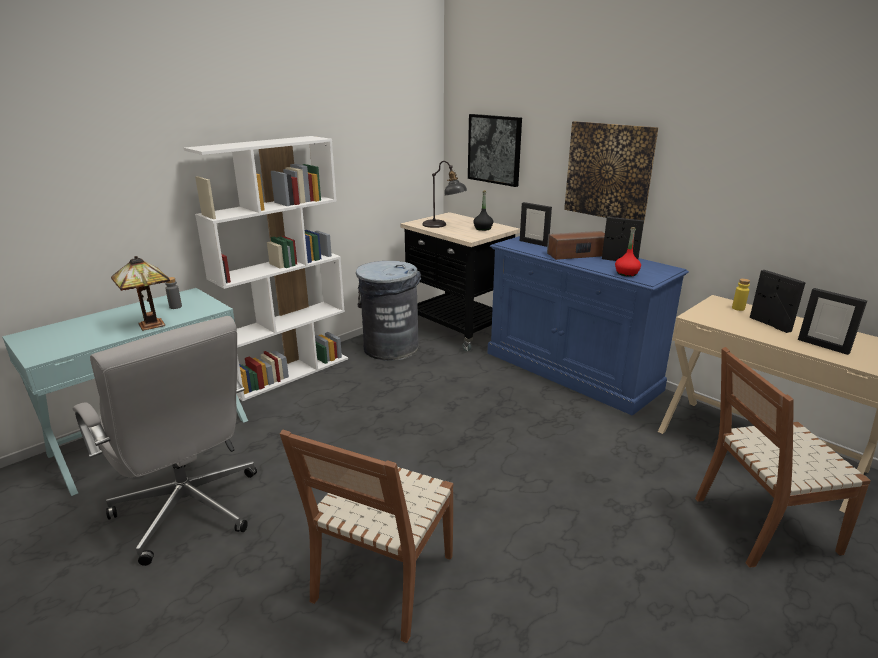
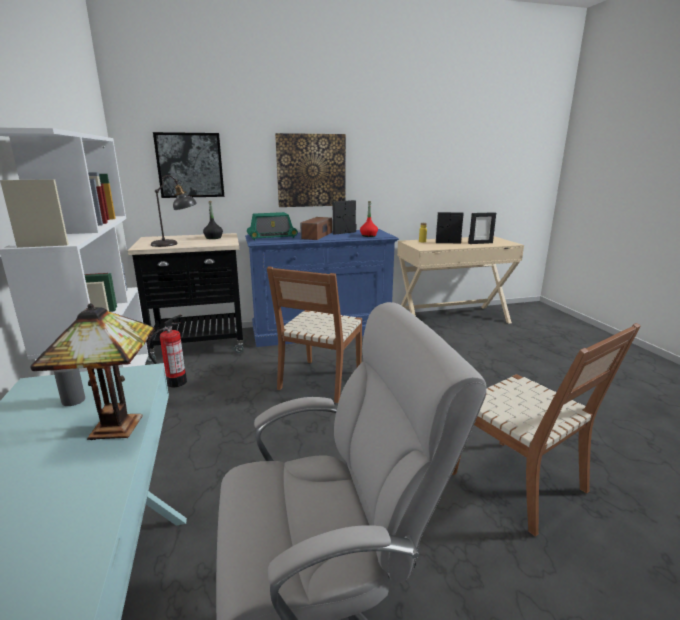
camera: 60 degrees left, 5 degrees down
grey trash can [356,261,421,361] -> fire extinguisher [147,315,187,388]
picture frame [520,202,552,247] -> radio [247,212,298,240]
chair [695,347,871,568] -> chair moved to [267,266,362,403]

